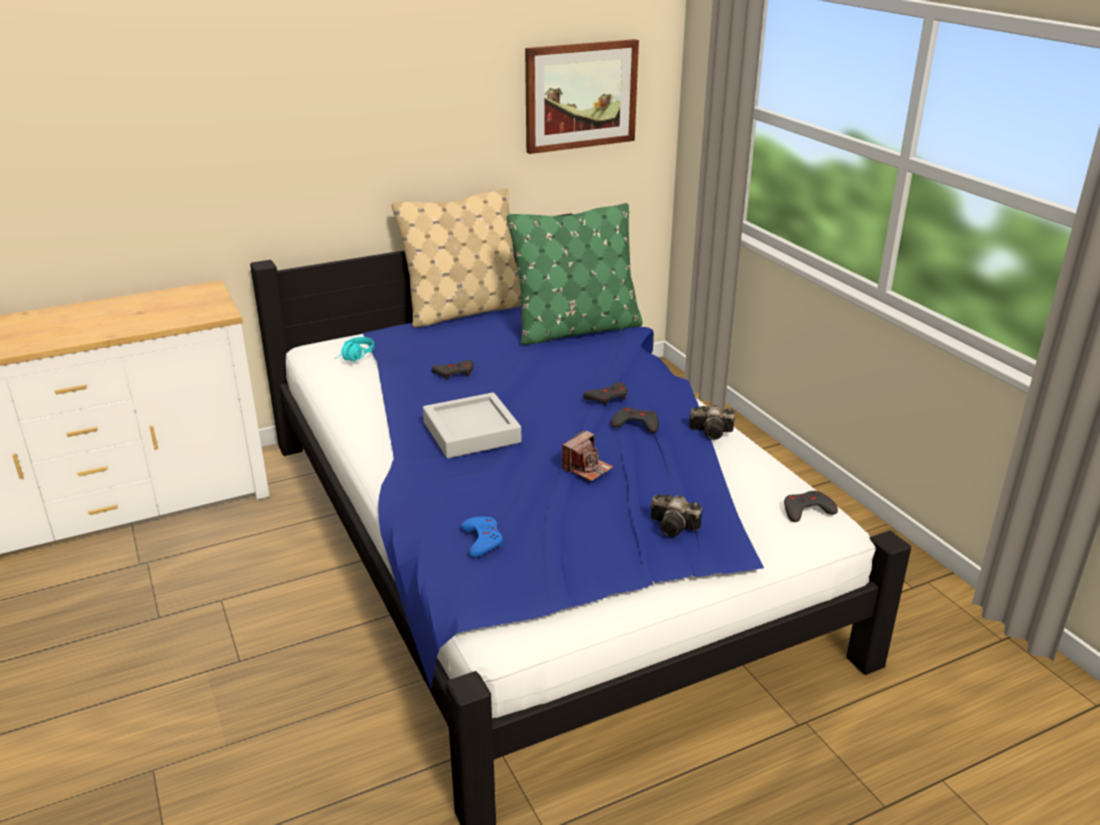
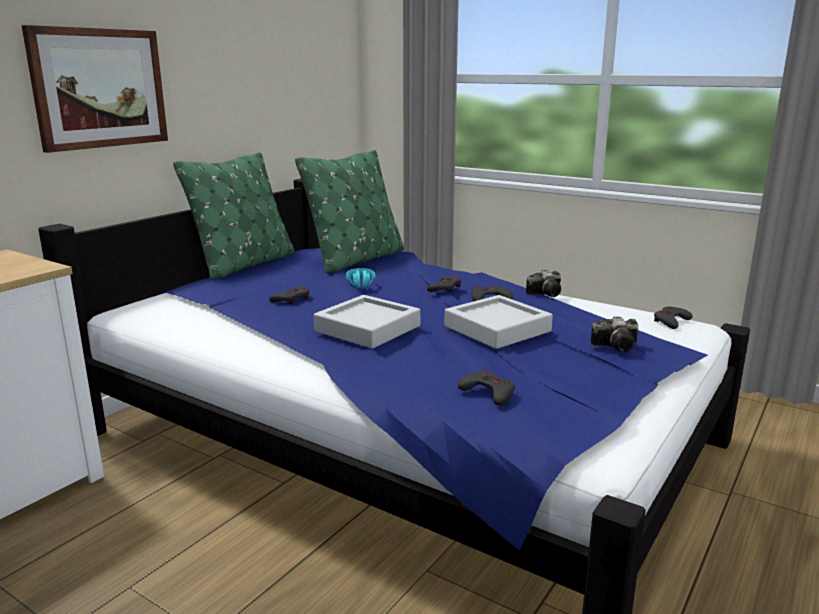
camera: 30 degrees left, 10 degrees down
turquoise headphones [335,337,374,362] -> turquoise headphones moved to [346,268,376,288]
beige pillow [392,188,521,328] -> green pillow [173,152,294,279]
blue game controller [461,517,503,558] -> grey game controller [458,370,515,406]
picture [525,39,639,154] -> picture moved to [22,25,168,153]
camera [562,430,613,481] -> grey tray [444,295,553,349]

